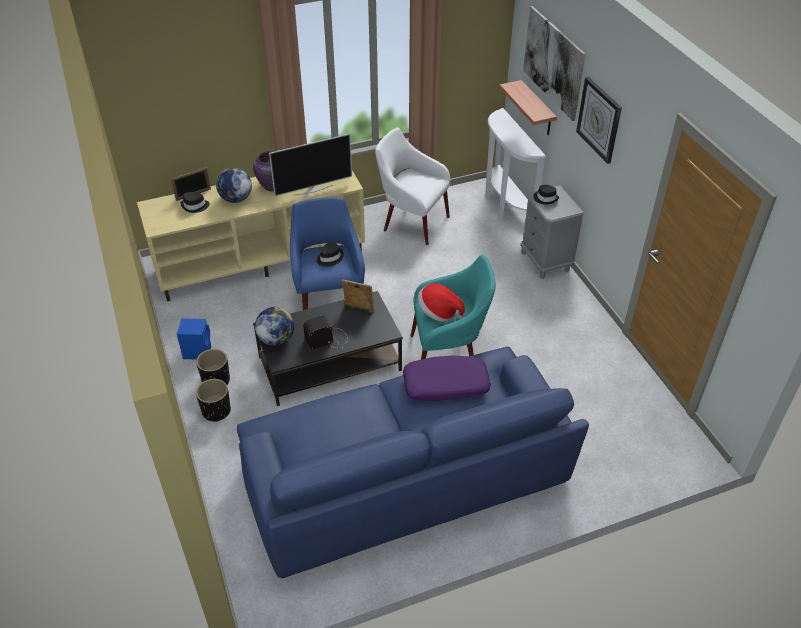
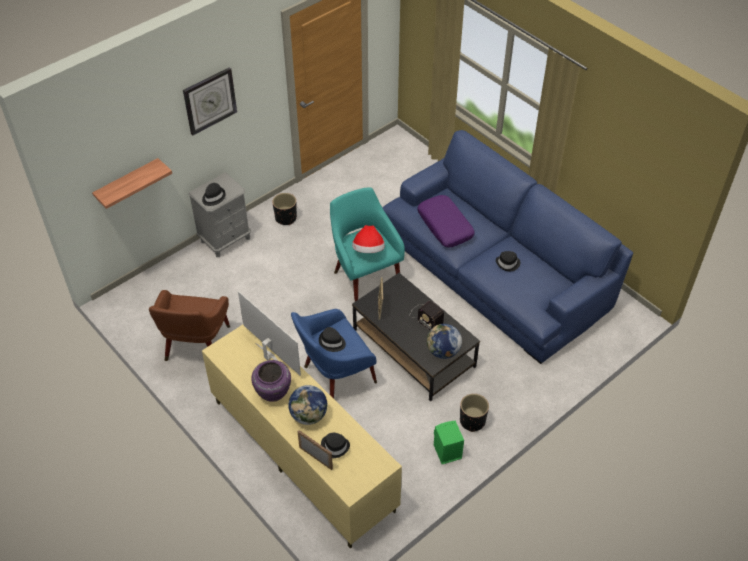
camera: 110 degrees left, 5 degrees up
blue speaker [177,318,211,359] -> green speaker [434,421,464,464]
black planter [196,379,231,422] -> black planter moved to [272,193,297,225]
white armchair [375,128,450,245] -> brown armchair [149,290,230,361]
white console table [485,108,546,217] -> none
picture [523,6,586,121] -> none
none -> black hat [496,251,521,271]

